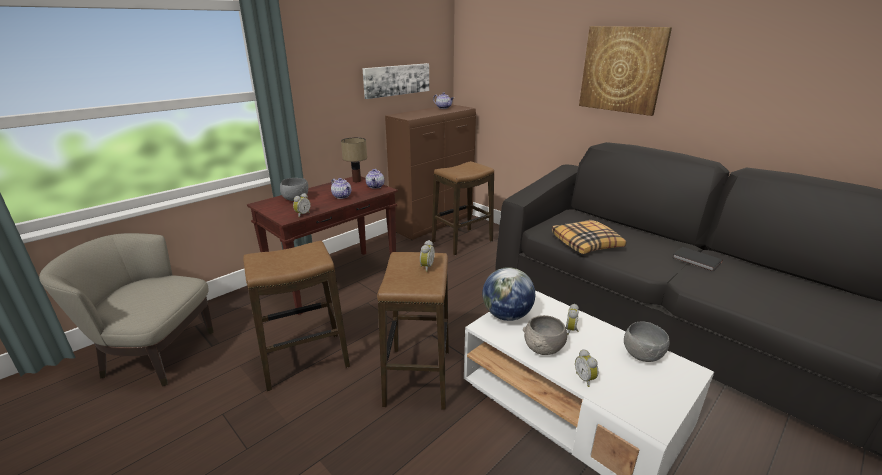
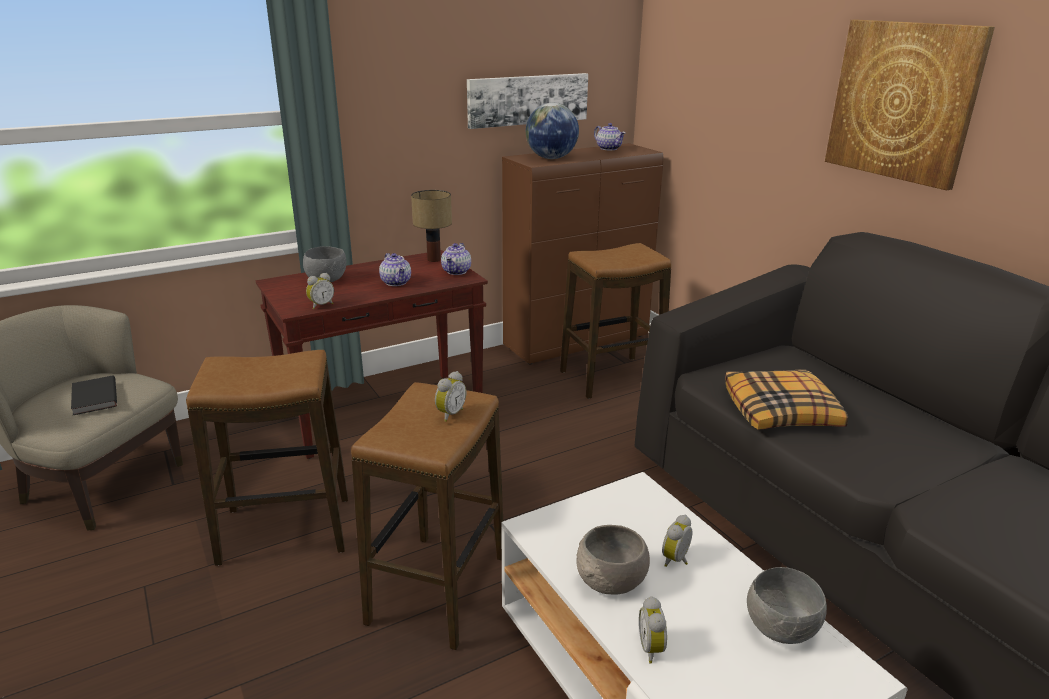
camera: 15 degrees right, 0 degrees up
globe [482,267,535,321] -> globe moved to [526,103,579,159]
black book [673,247,723,272] -> black book moved to [71,375,117,415]

